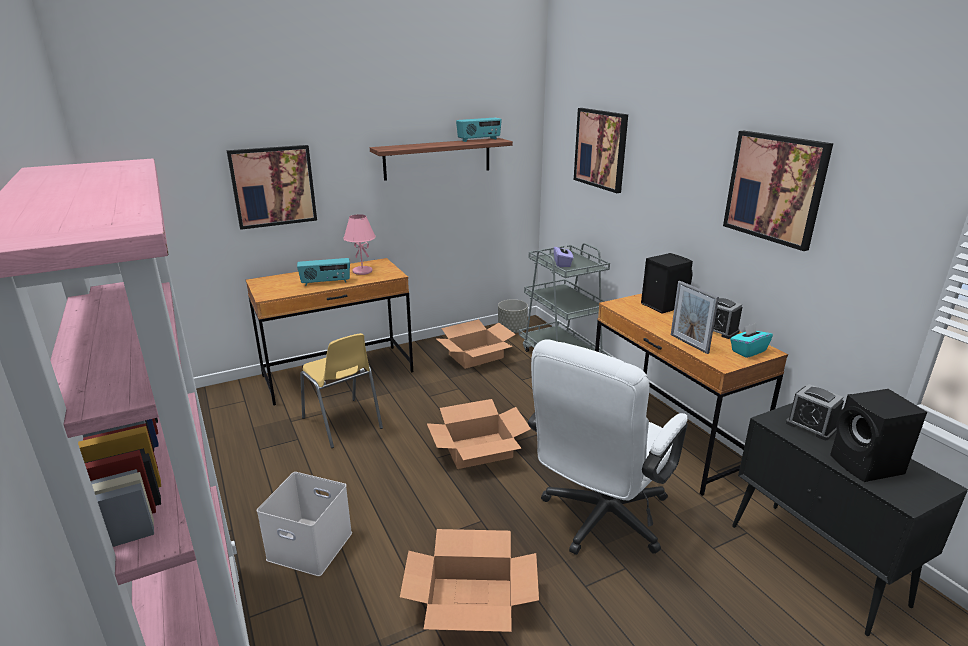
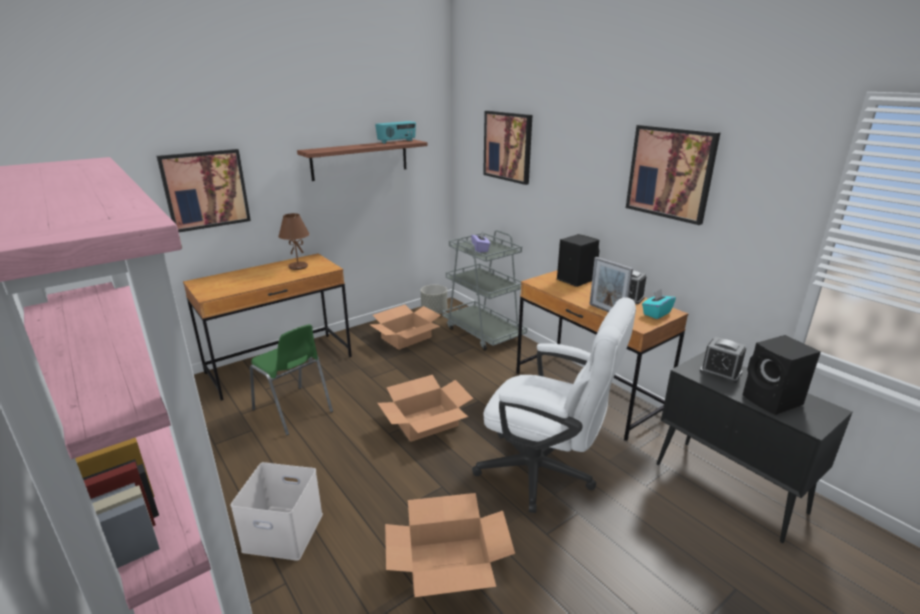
camera: 10 degrees left, 0 degrees up
radio [297,258,350,286] -> none
yellow chair [300,333,383,448] -> green chair [250,324,333,435]
pink table lamp [343,214,376,275] -> brown table lamp [278,213,310,270]
white office chair [528,339,688,555] -> white office chair turned 90 degrees counterclockwise [472,297,636,513]

